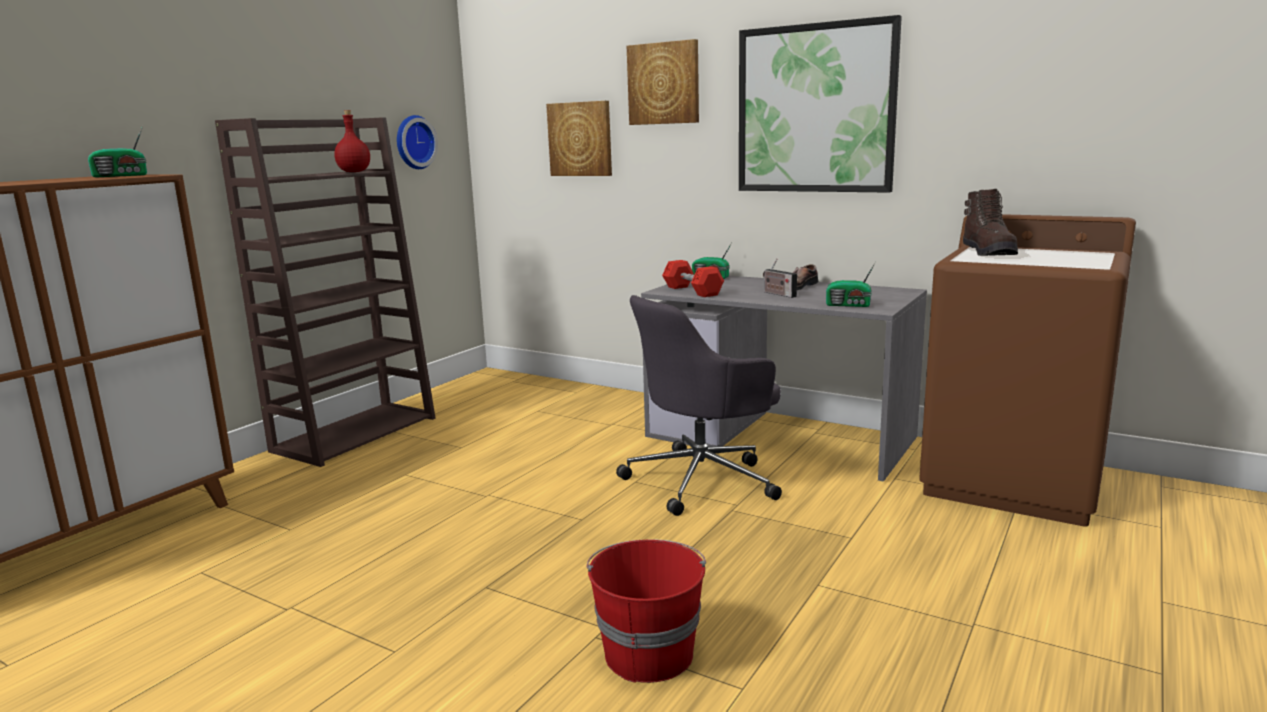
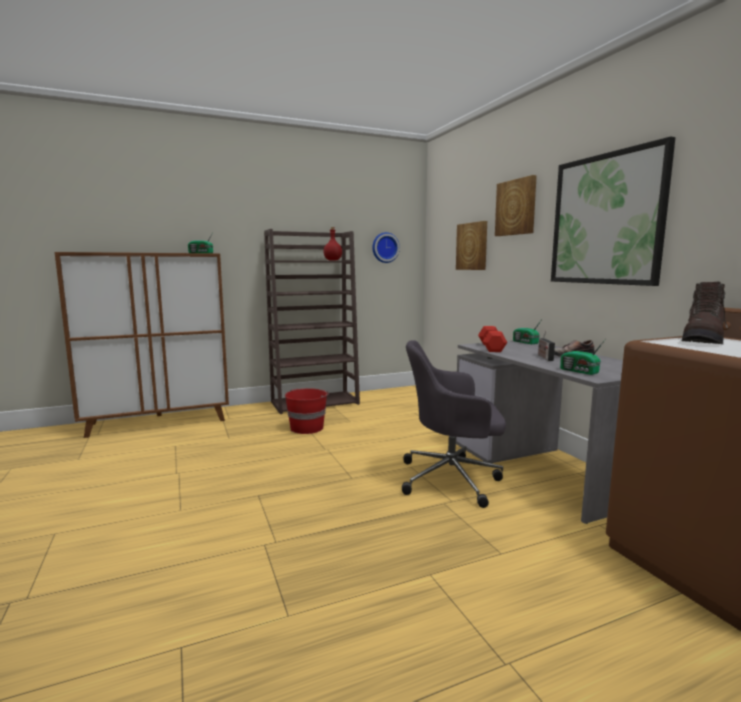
camera: 35 degrees right, 5 degrees down
red bucket [586,539,706,683] -> red bucket moved to [285,388,329,434]

